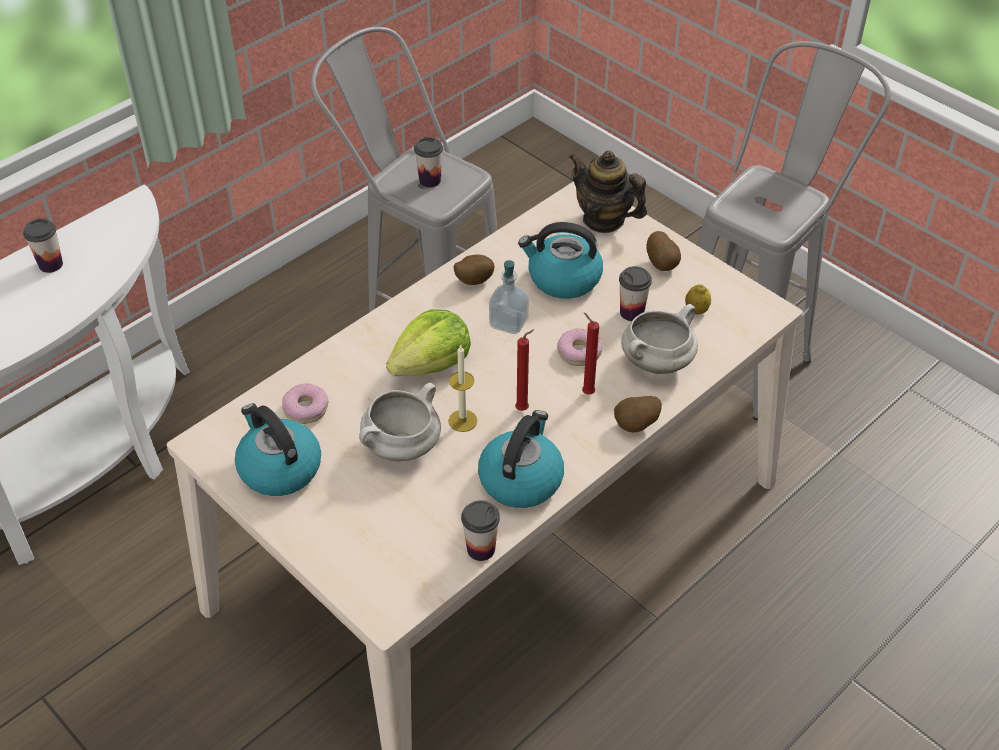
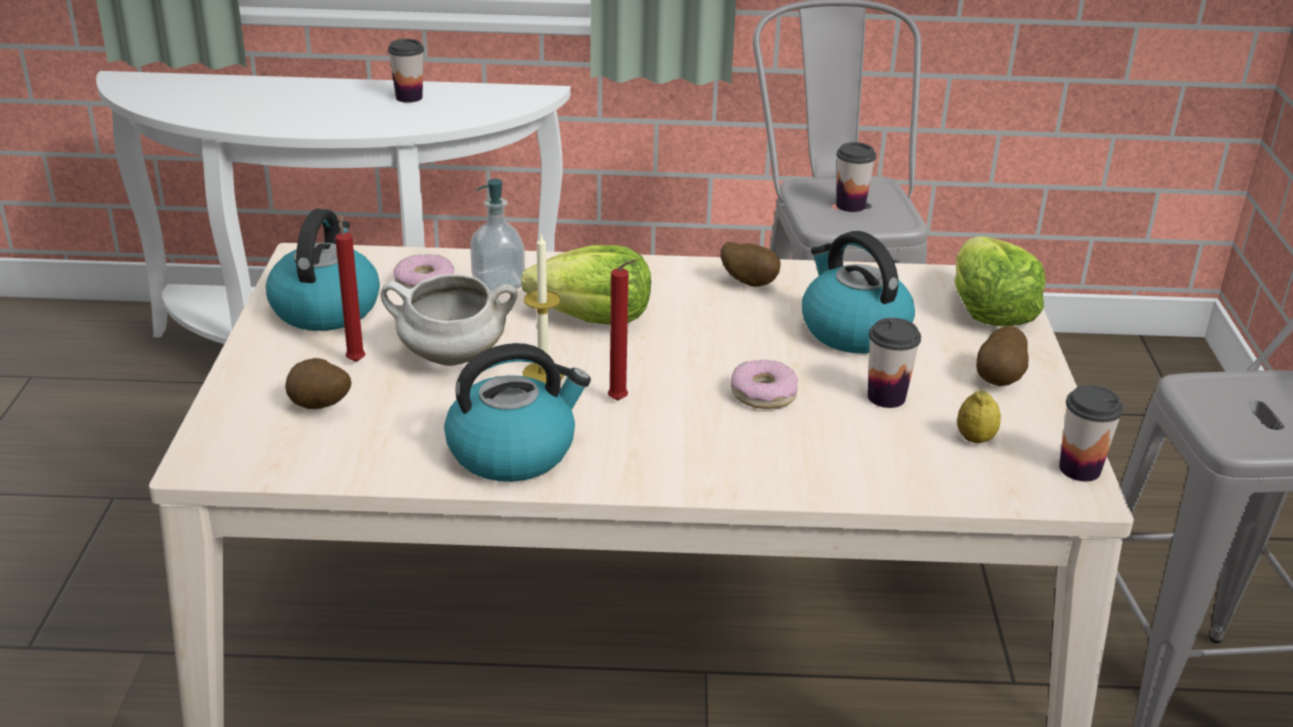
camera: 45 degrees right, 15 degrees down
cup [461,500,500,561] -> cup moved to [1059,385,1124,482]
soap dispenser [489,260,529,334] -> soap dispenser moved to [470,179,525,291]
teapot [569,150,647,233] -> lettuce [955,236,1046,326]
red candle [582,312,599,395] -> red candle moved to [335,214,365,362]
potato [614,396,662,432] -> potato moved to [285,358,351,409]
white cooking pot [621,304,698,374] -> none

